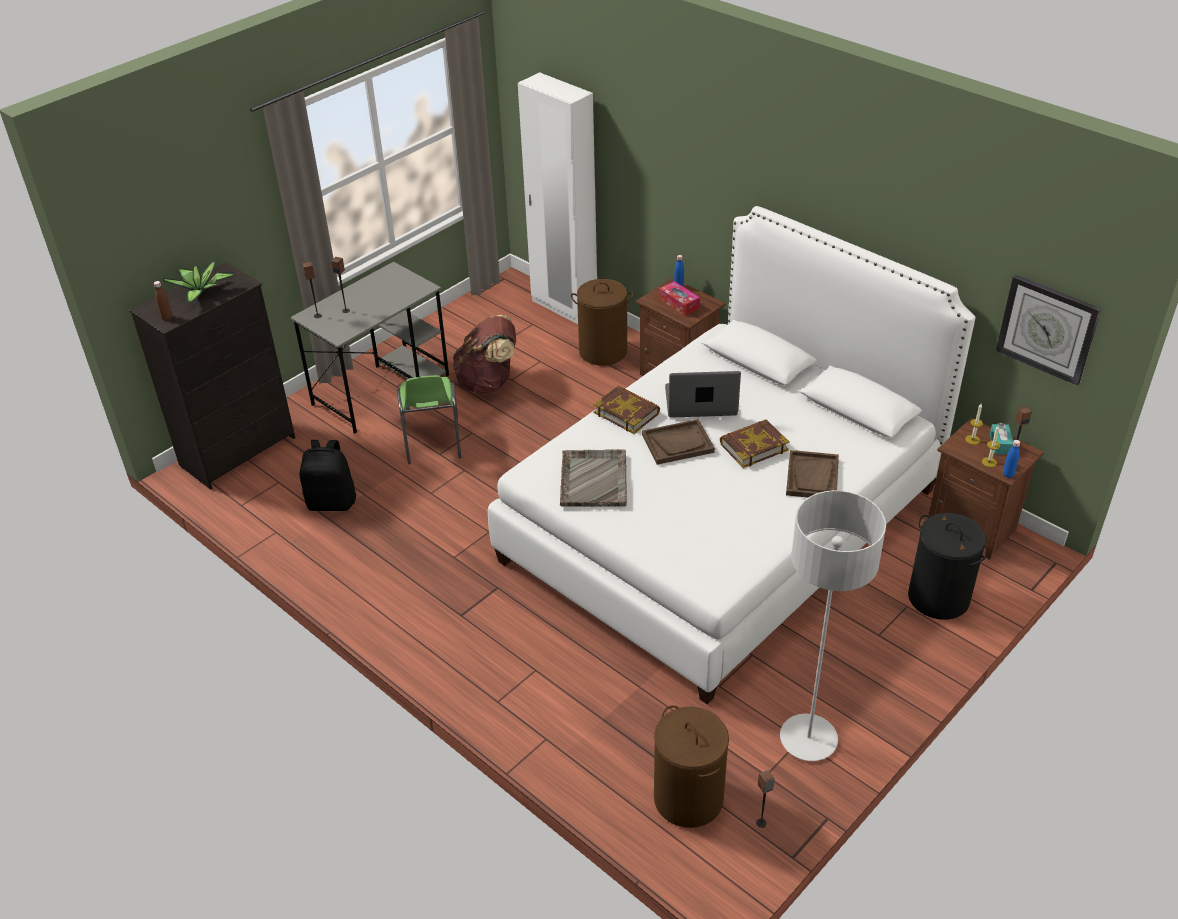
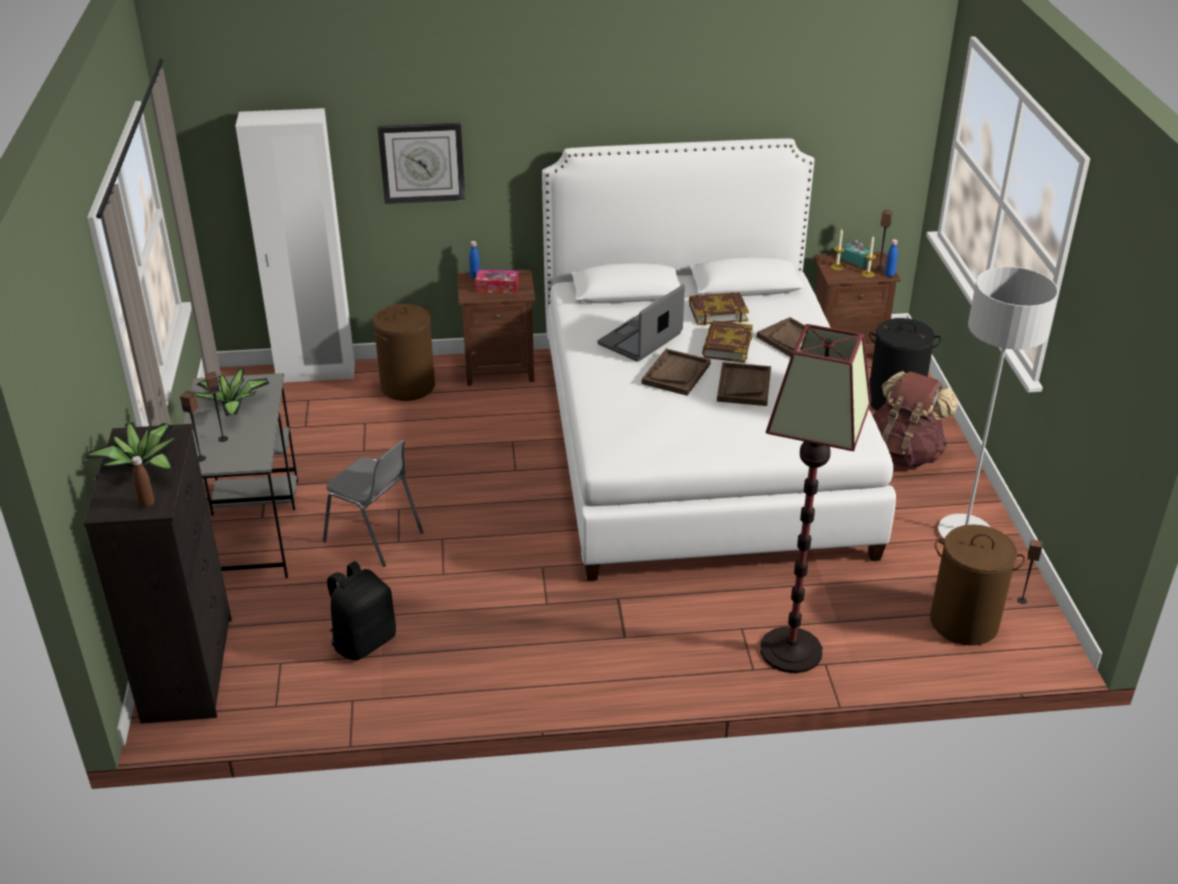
camera: 50 degrees left, 5 degrees down
green chair [397,375,461,464] -> grey chair [323,440,423,567]
brown backpack [453,315,516,393] -> brown backpack moved to [872,371,958,468]
grey tray [560,449,627,507] -> none
book [593,386,660,434] -> book moved to [689,292,749,325]
wall clock [996,275,1101,386] -> wall clock moved to [378,123,465,204]
none -> potted plant [195,369,269,416]
none -> brown tray [717,362,771,406]
none -> floor lamp [760,324,871,673]

